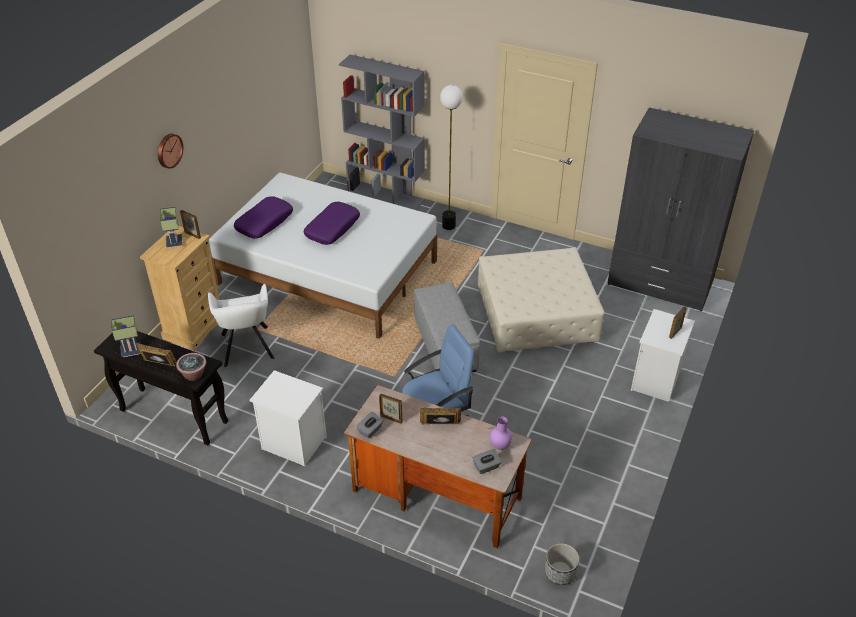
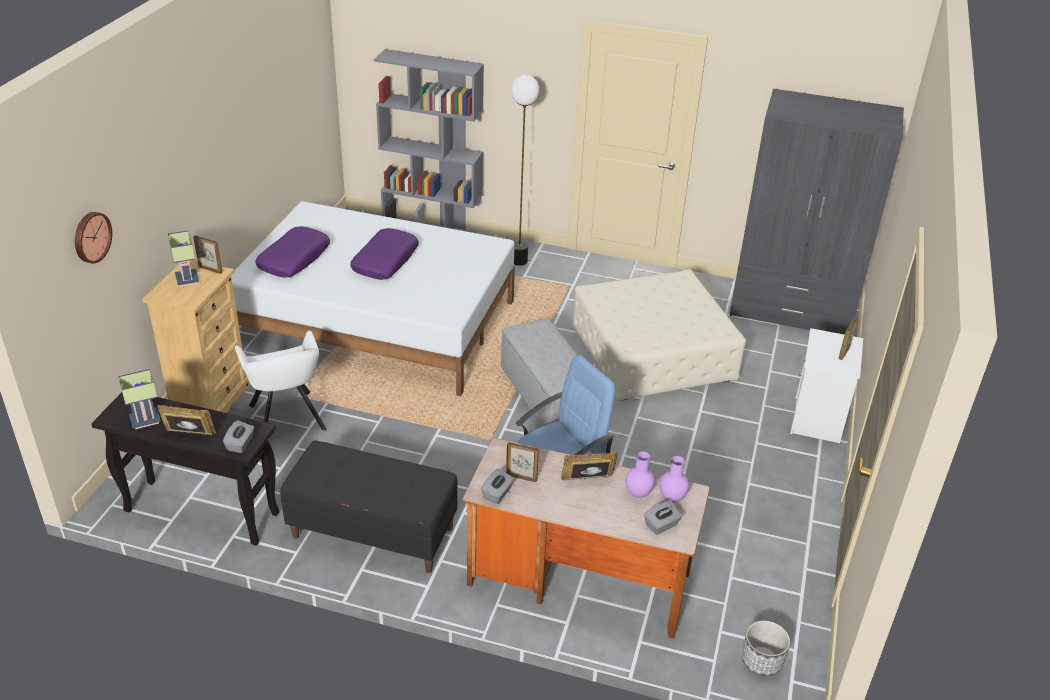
camera: 10 degrees left, 5 degrees down
wall clock [158,134,183,169] -> wall clock moved to [75,212,112,264]
potted plant [176,353,206,381] -> grey tissue box [223,420,255,453]
white nightstand [249,370,327,466] -> black bench [280,441,458,573]
none -> purple vase [626,452,655,498]

